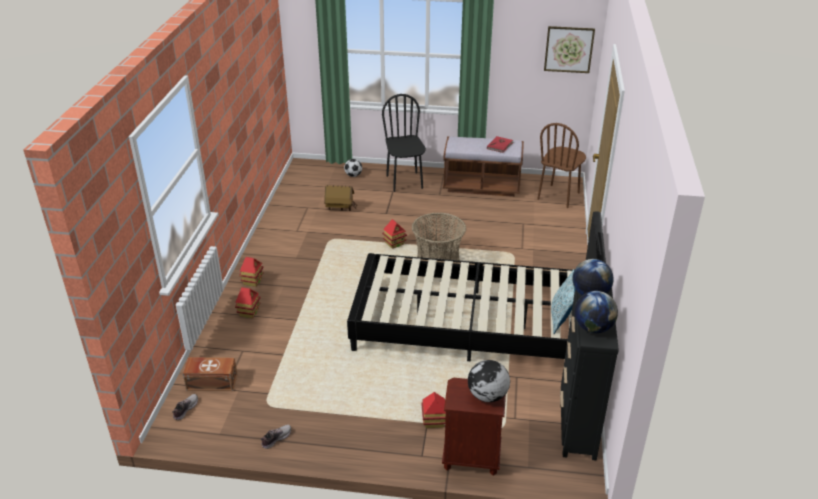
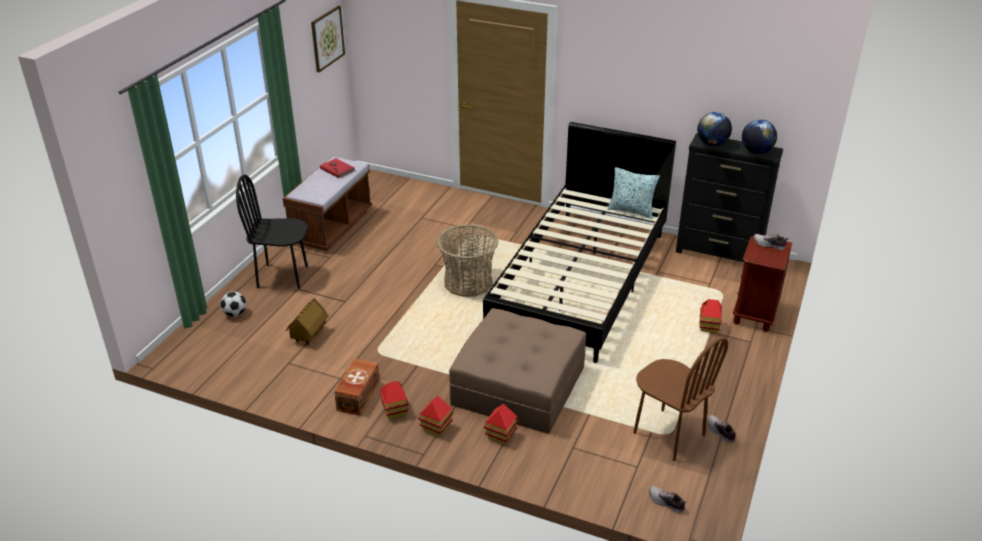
camera: 75 degrees left, 0 degrees up
brown storage box [183,357,238,391] -> brown storage box moved to [334,359,380,416]
toy house [382,219,407,249] -> toy house moved to [380,381,409,419]
globe [468,360,510,402] -> shoe [754,234,789,250]
brown chair [537,123,586,208] -> brown chair moved to [633,337,728,461]
none -> brown ottoman [449,308,586,434]

